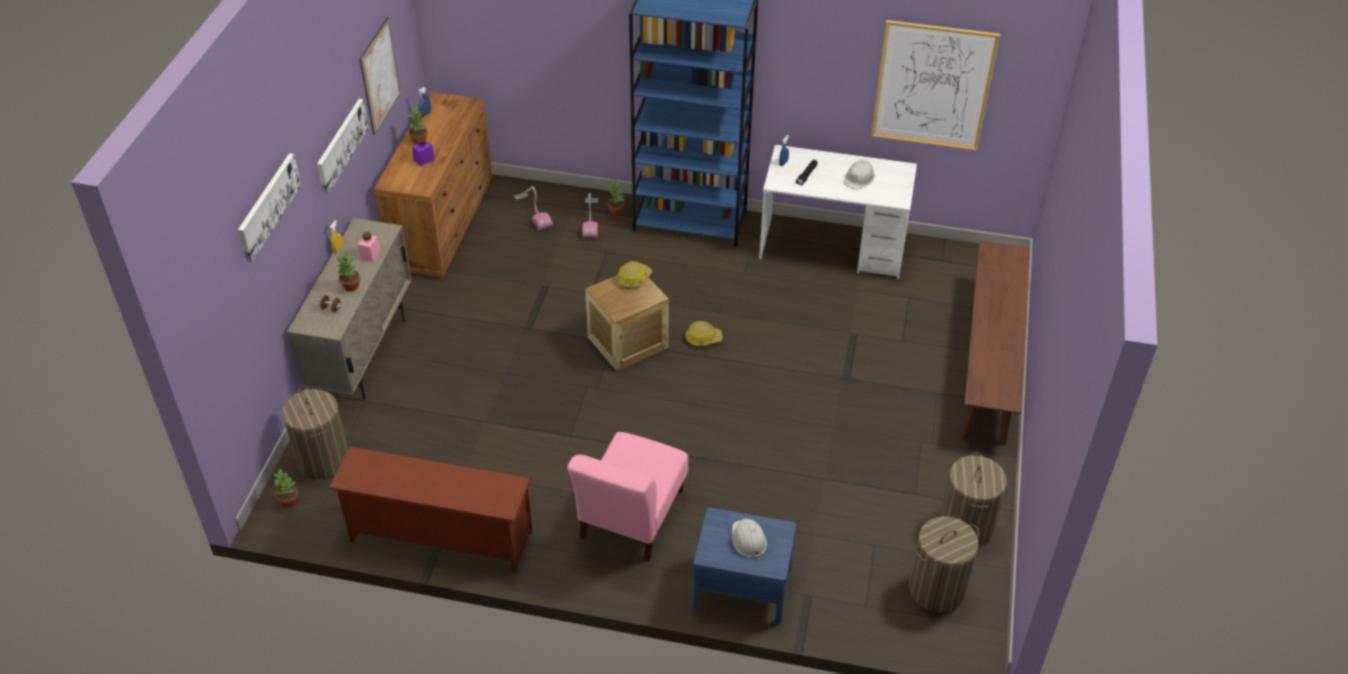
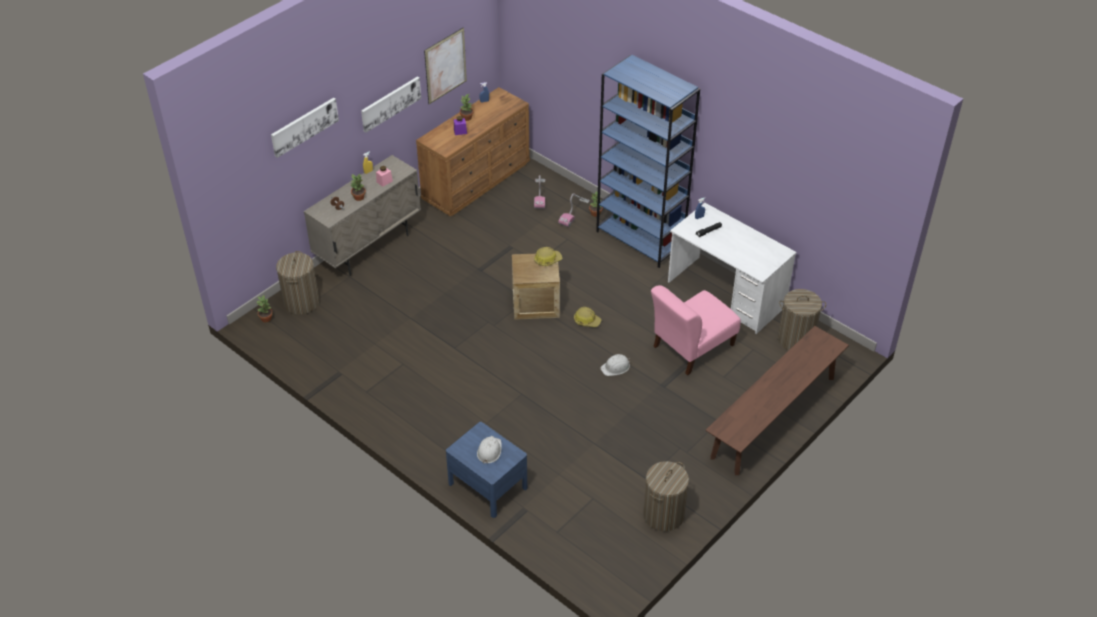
camera: 30 degrees right, 0 degrees up
brown shoe rack [328,447,533,573] -> none
pink chair [567,432,688,561] -> pink chair moved to [651,285,741,375]
white hard hat [844,160,875,190] -> white hard hat moved to [600,354,630,376]
picture [871,20,1000,151] -> none
laundry basket [909,516,980,612] -> laundry basket moved to [778,289,826,351]

